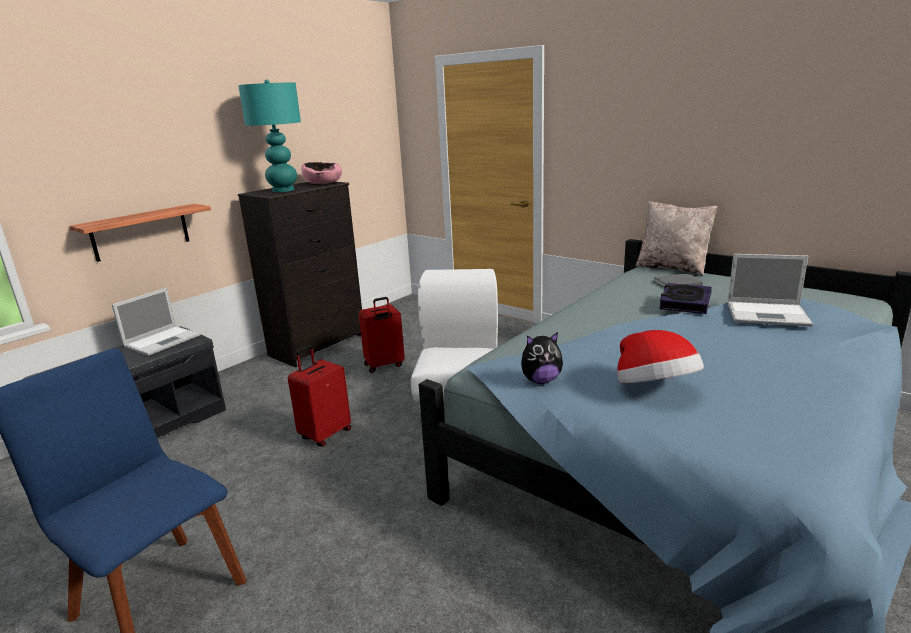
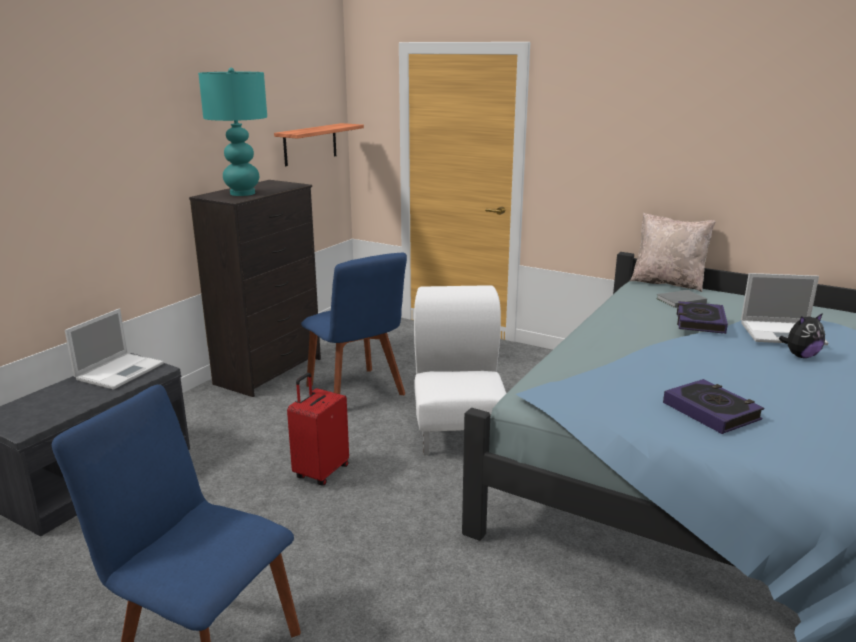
camera: 10 degrees left, 0 degrees up
shelf [69,204,211,262] -> shelf moved to [274,123,364,166]
pink bowl [301,162,342,184] -> none
red suitcase [359,297,405,373] -> blue chair [301,253,407,395]
plush toy [521,332,563,384] -> plush toy moved to [779,313,825,358]
hat [617,330,704,383] -> book [663,379,764,434]

